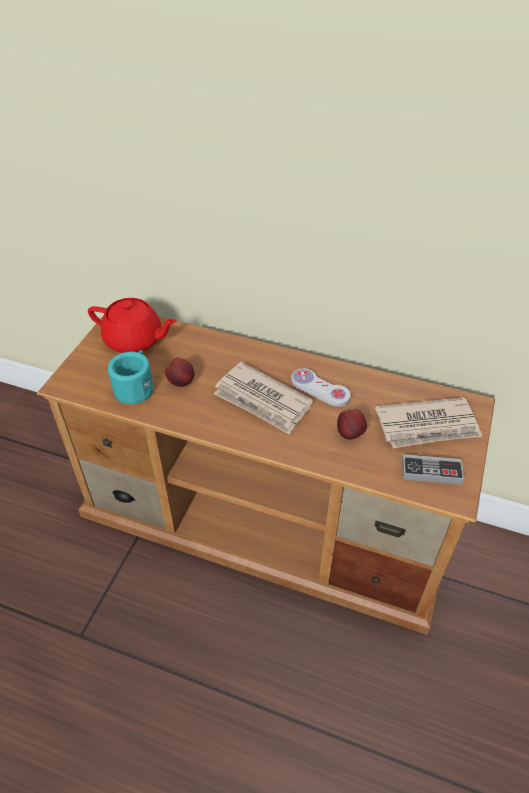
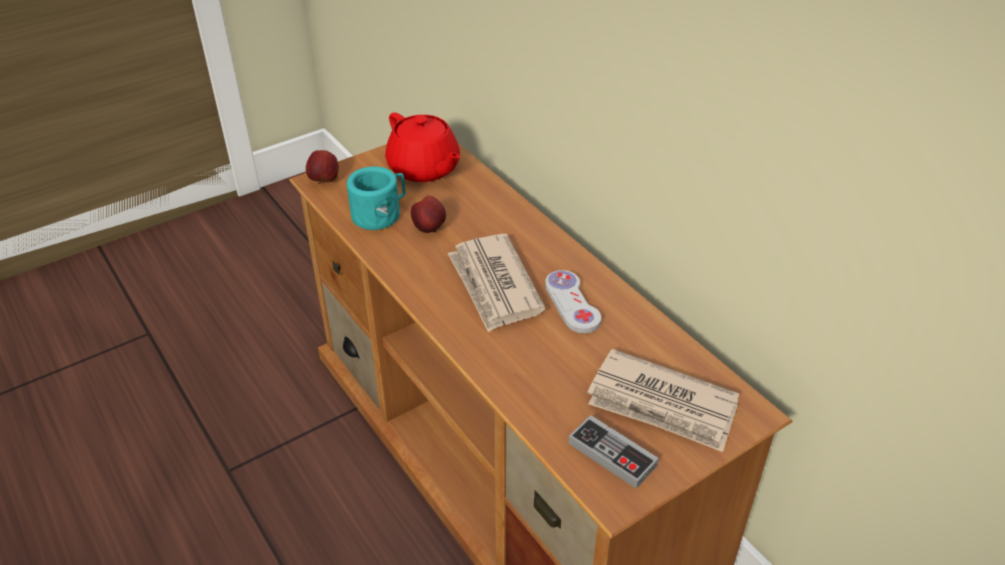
camera: 35 degrees right, 5 degrees down
apple [337,409,367,440] -> apple moved to [306,150,339,184]

